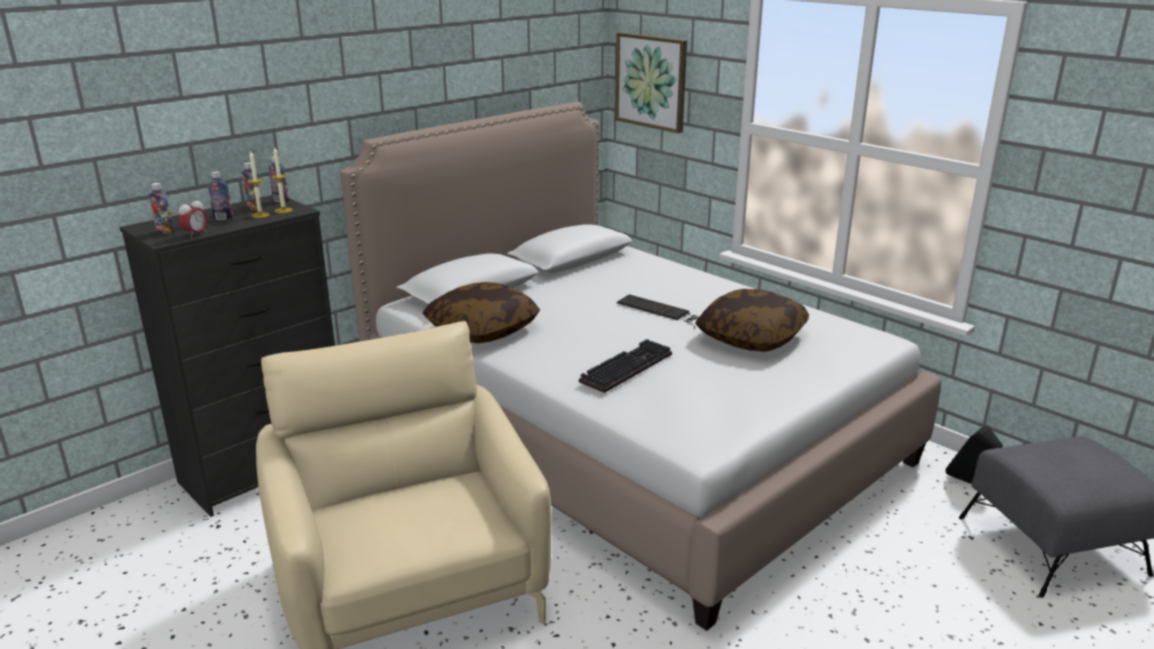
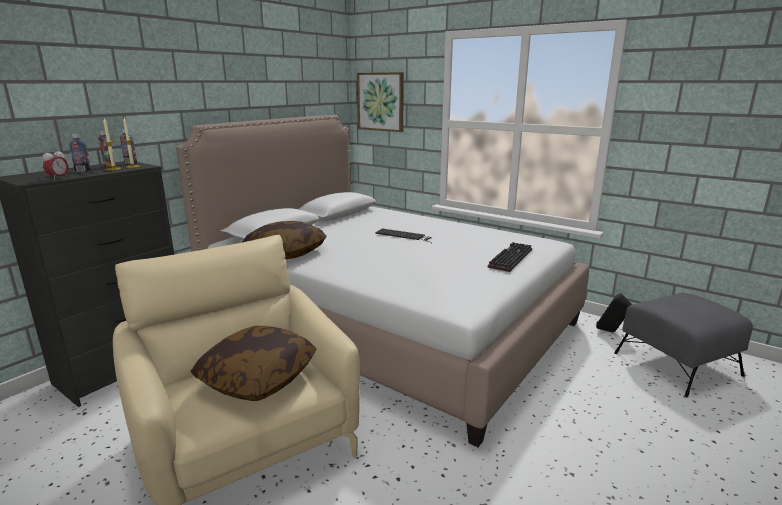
camera: 10 degrees left, 5 degrees down
bottle [149,183,174,234] -> none
keyboard [579,339,672,393] -> keyboard moved to [488,242,532,272]
pillow [695,289,809,352] -> pillow moved to [190,326,316,401]

